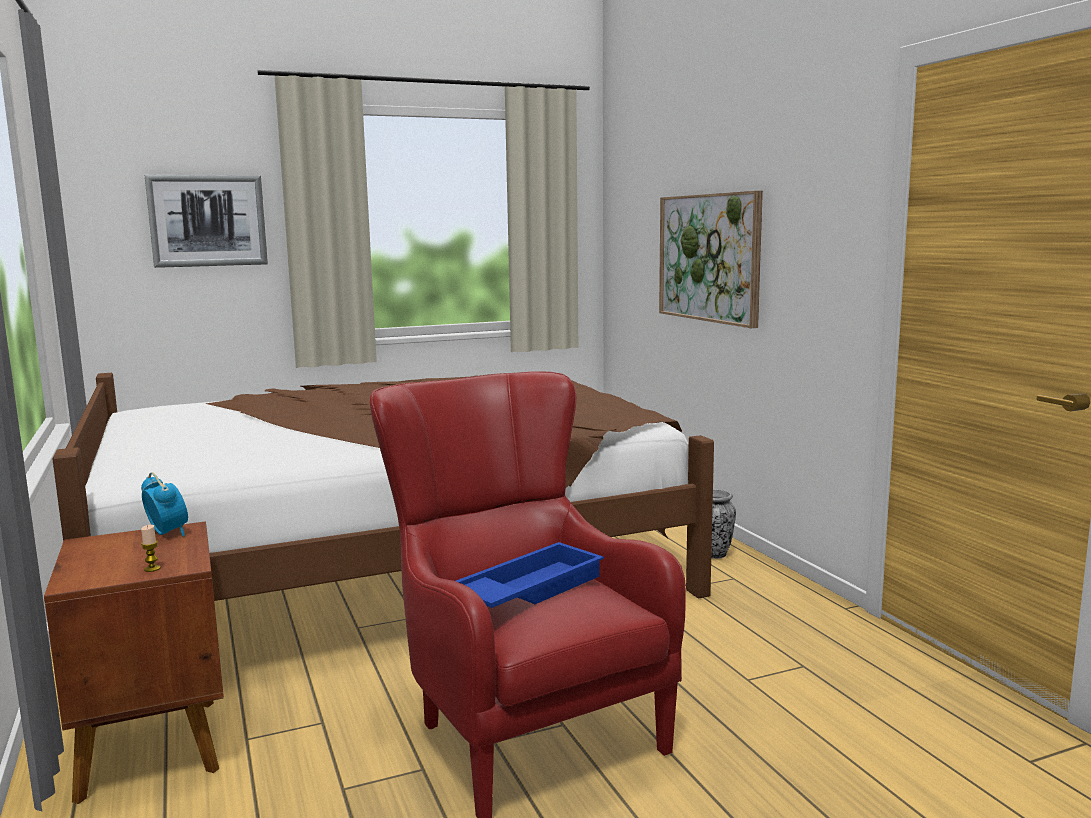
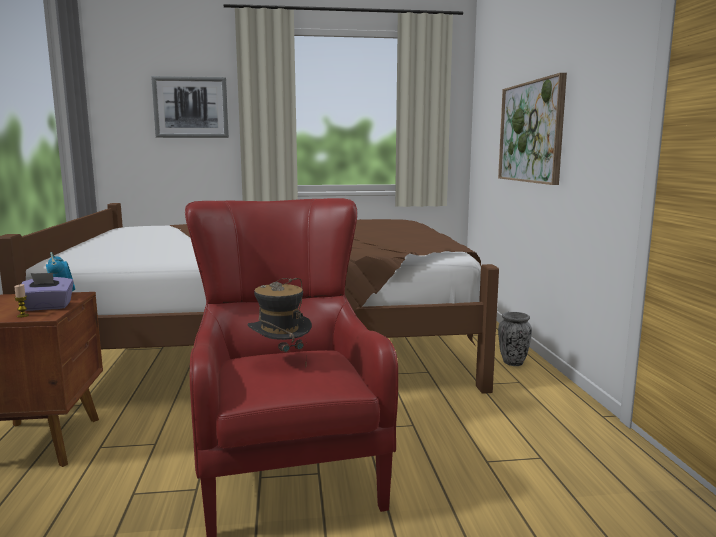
camera: 15 degrees right, 0 degrees up
blue tray [456,542,604,608] -> hat [248,278,312,367]
none -> purple tissue box [21,273,74,311]

